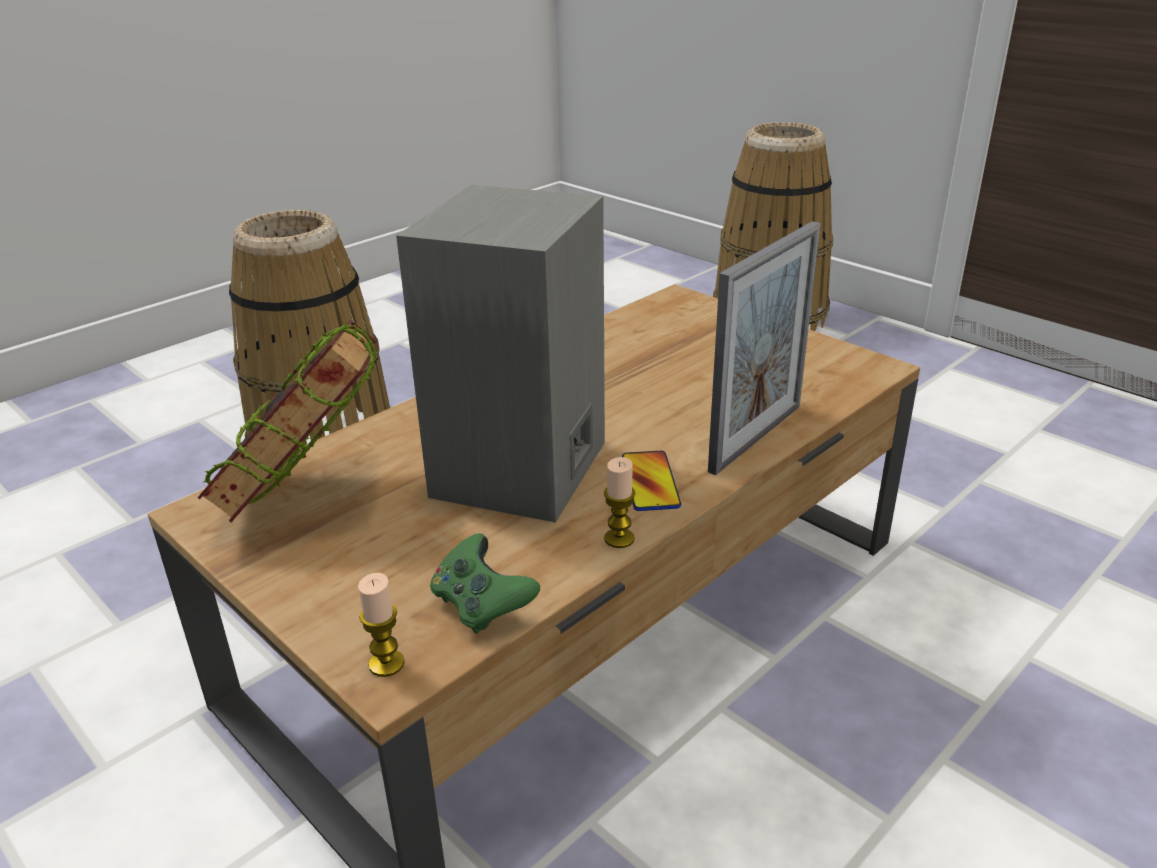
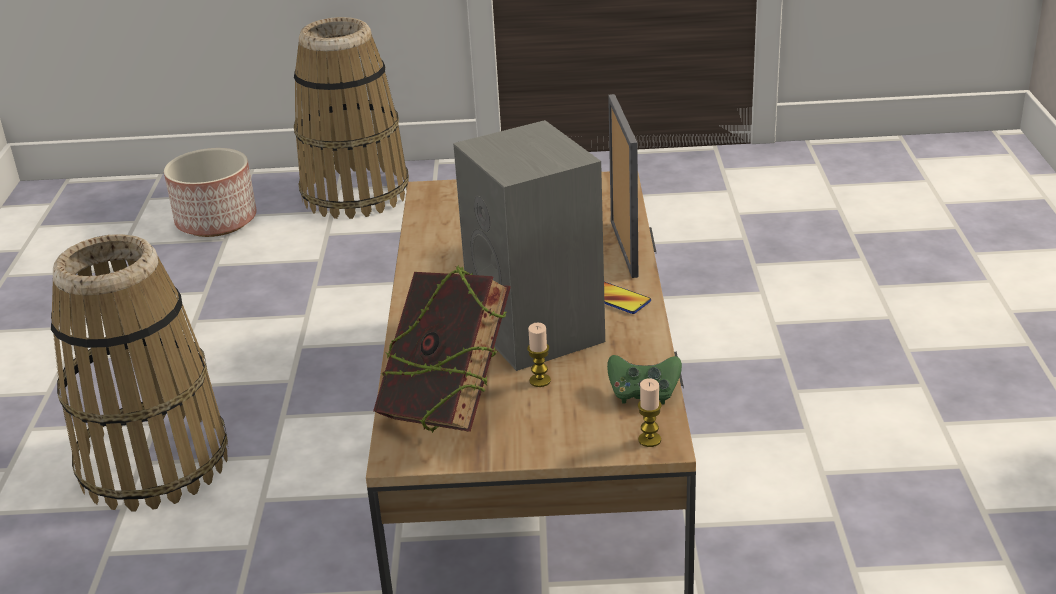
camera: 45 degrees left, 0 degrees up
candle [604,457,636,548] -> candle moved to [527,323,551,387]
none -> planter [164,148,257,237]

